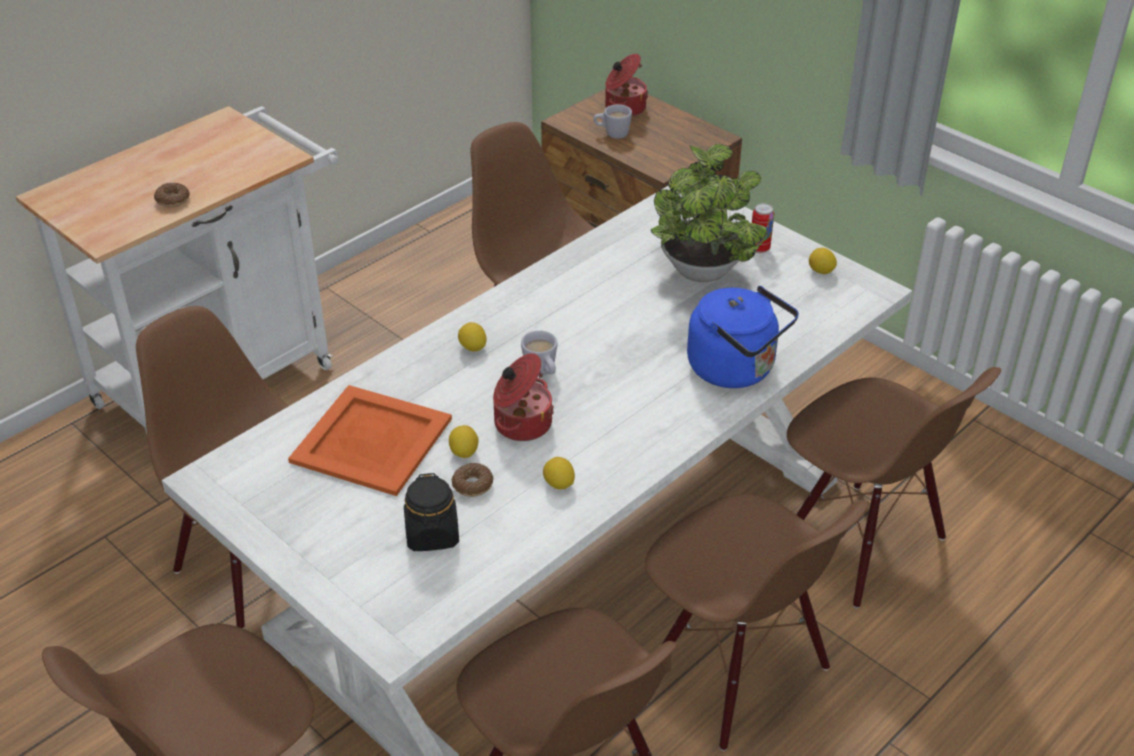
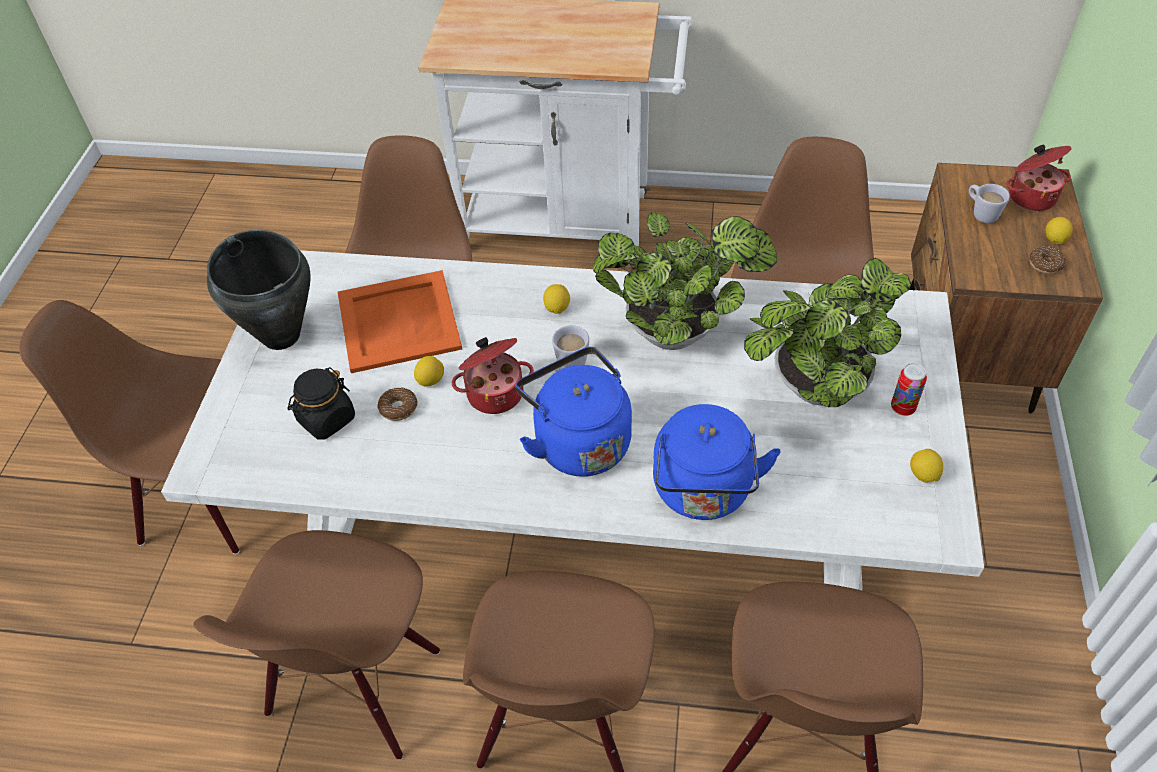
camera: 55 degrees right, 10 degrees up
donut [154,183,190,207] -> donut moved to [1029,246,1065,274]
lemon [543,457,575,490] -> lemon moved to [1046,217,1073,244]
none -> black cooking pot [207,230,311,350]
none -> blue kettle [516,347,632,477]
none -> potted plant [593,212,777,350]

